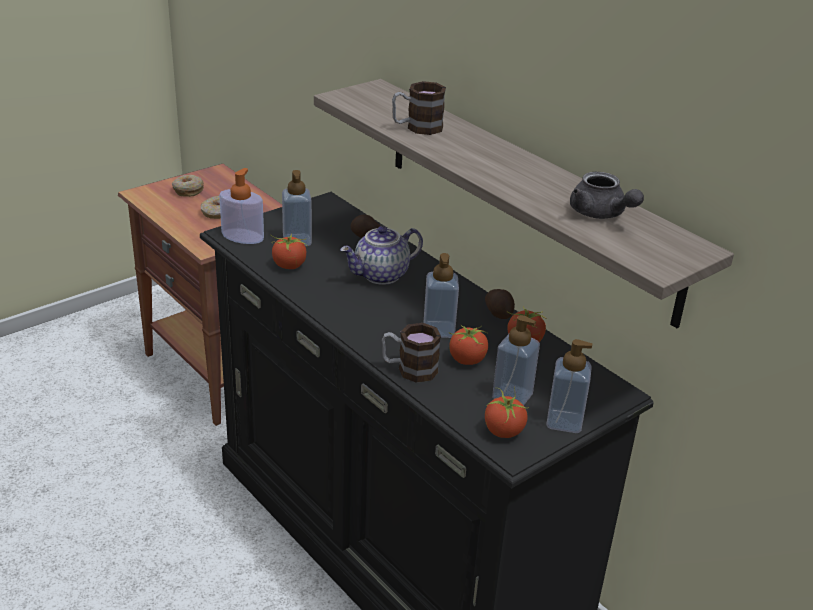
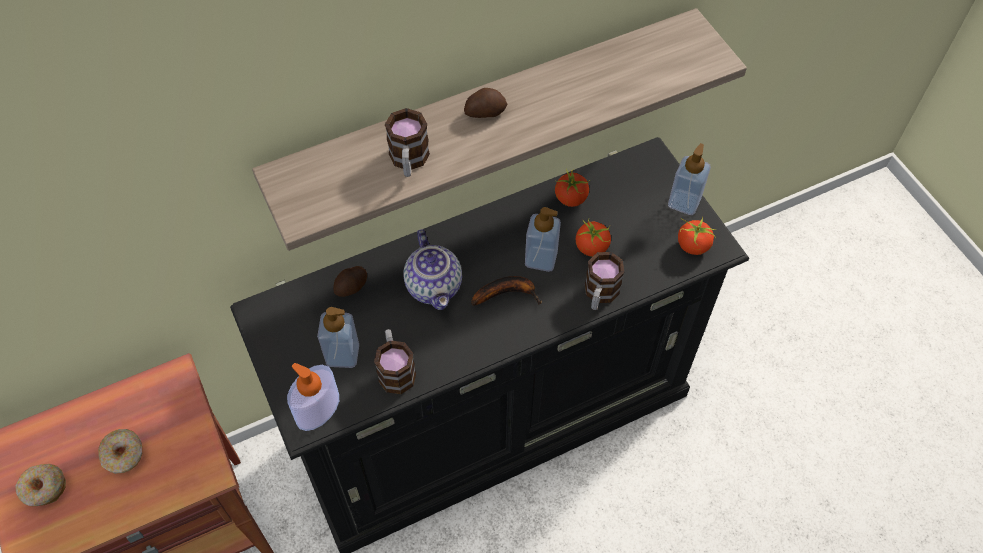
camera: 75 degrees left, 25 degrees up
tomato [271,234,307,269] -> mug [374,329,416,394]
potato [485,289,515,319] -> potato moved to [464,88,507,118]
soap dispenser [492,315,540,405] -> none
grey teapot [570,172,644,219] -> none
none -> banana [471,276,542,306]

